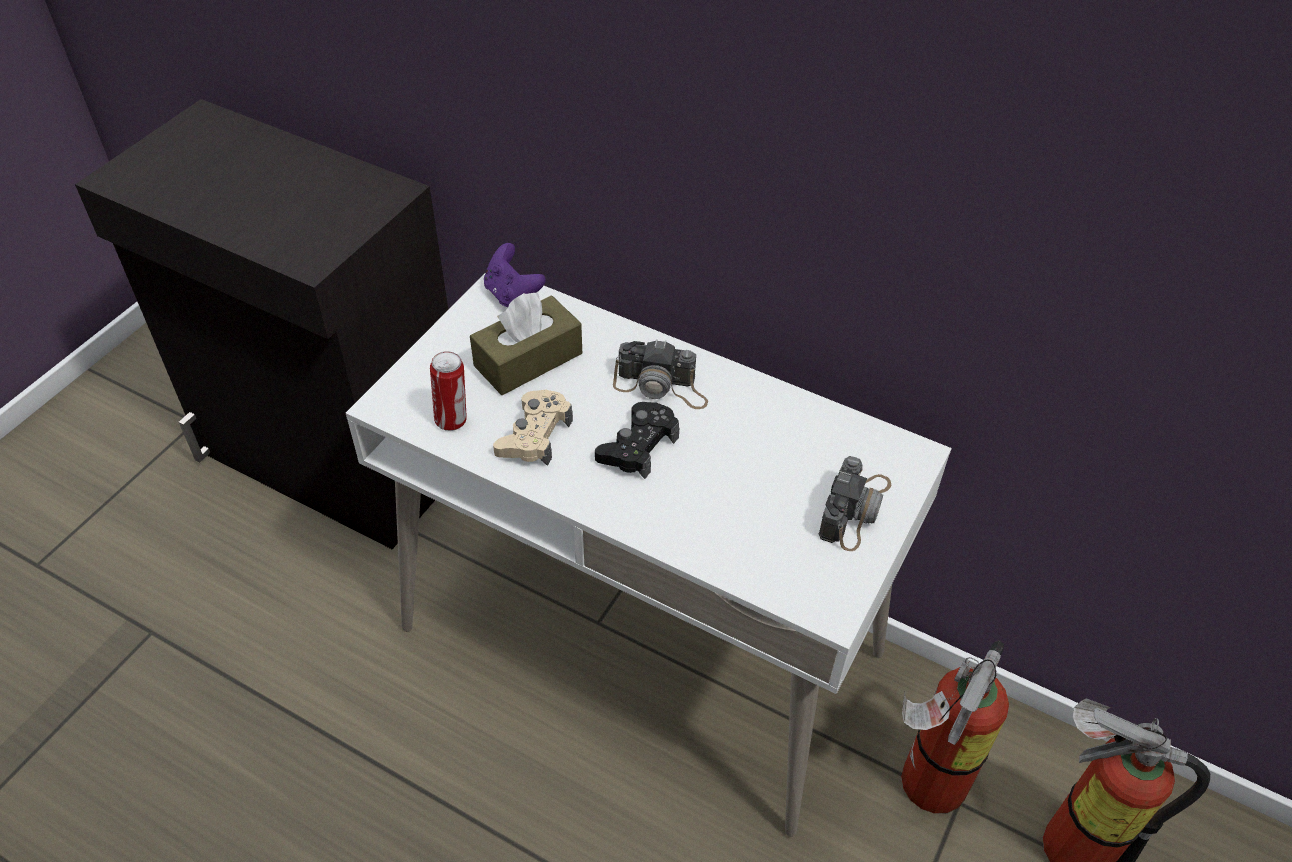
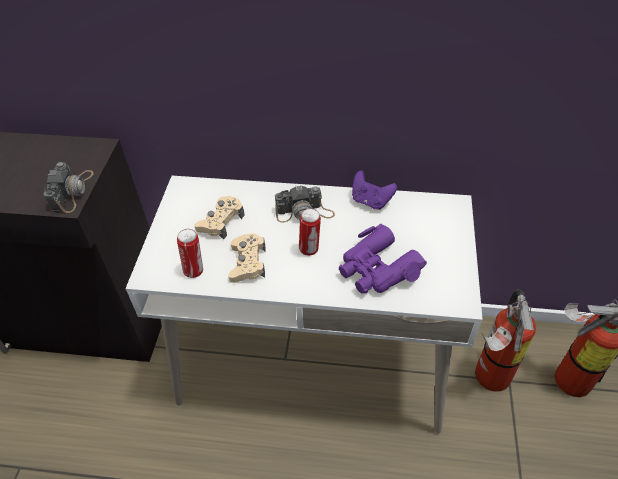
camera: 20 degrees left, 0 degrees up
brown tissue box [470,292,582,395] -> beige game controller [194,196,245,240]
purple game controller [484,243,546,307] -> purple game controller moved to [352,171,397,210]
black game controller [595,402,679,479] -> can [299,208,321,256]
camera [819,456,891,551] -> camera moved to [44,162,94,213]
none -> purple binoculars [339,224,427,294]

